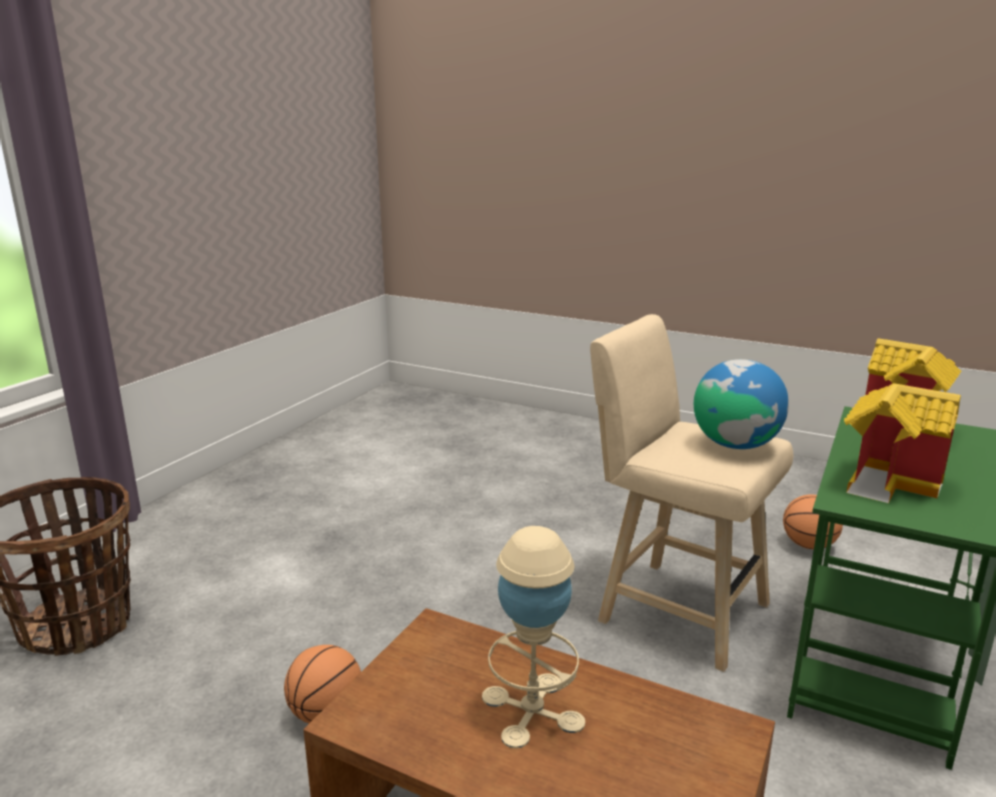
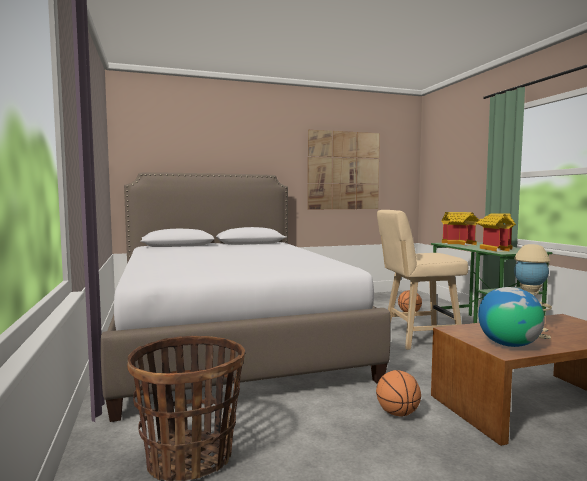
camera: 45 degrees left, 15 degrees down
globe [694,359,789,449] -> globe moved to [478,287,545,347]
none -> bed [101,172,391,422]
none -> picture [308,130,380,210]

